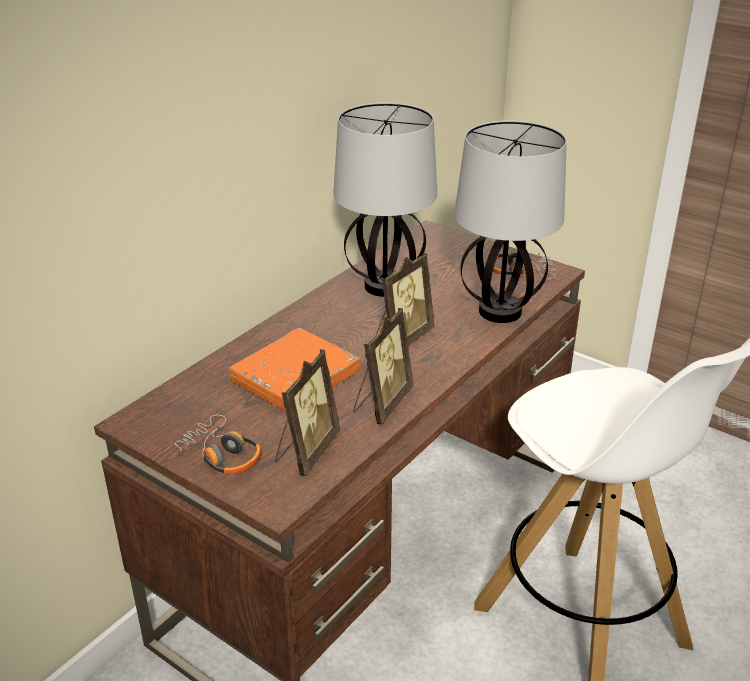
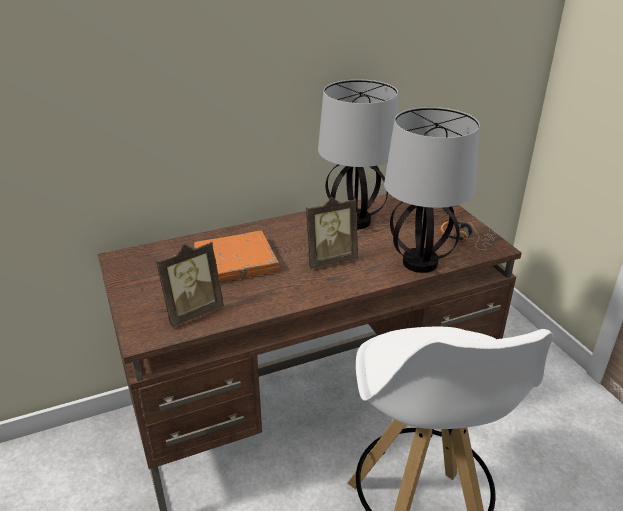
camera: 30 degrees right, 0 degrees up
headphones [173,415,261,475] -> none
picture frame [353,308,413,425] -> none

